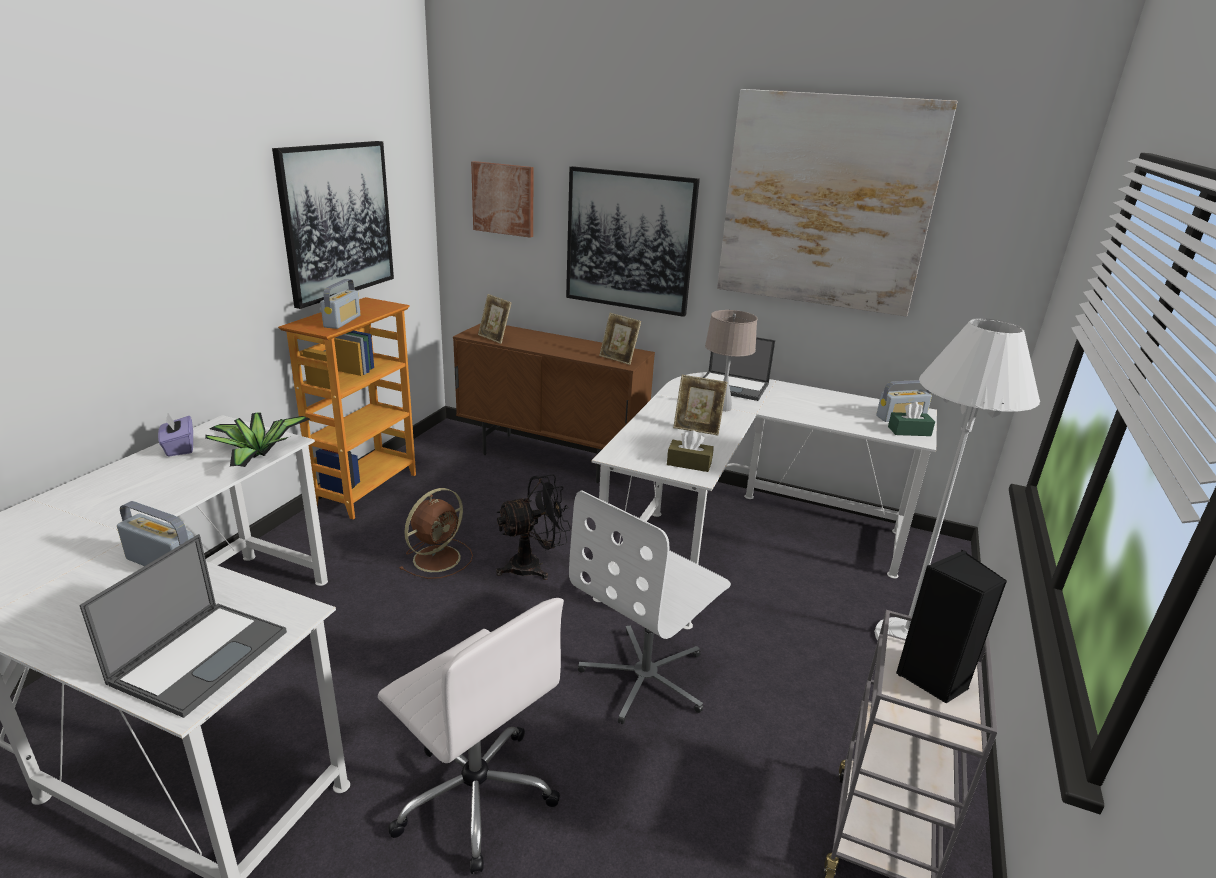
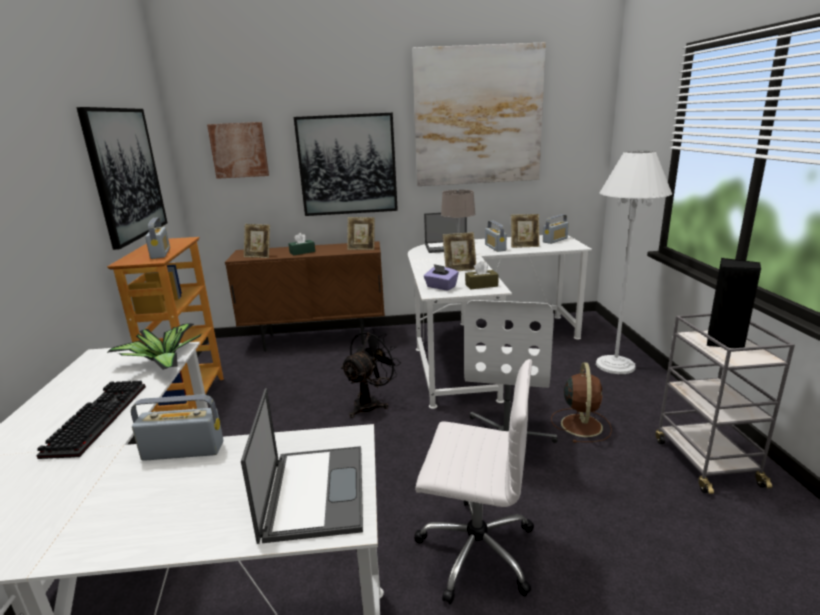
camera: 25 degrees left, 5 degrees down
purple tissue box [158,413,193,457] -> purple tissue box moved to [424,264,459,291]
brown fan [399,488,473,579] -> brown fan moved to [551,362,612,443]
green tissue box [888,402,935,436] -> green tissue box moved to [288,233,315,255]
none -> keyboard [36,381,146,459]
none -> radio [485,221,507,252]
none -> picture frame [511,214,539,248]

